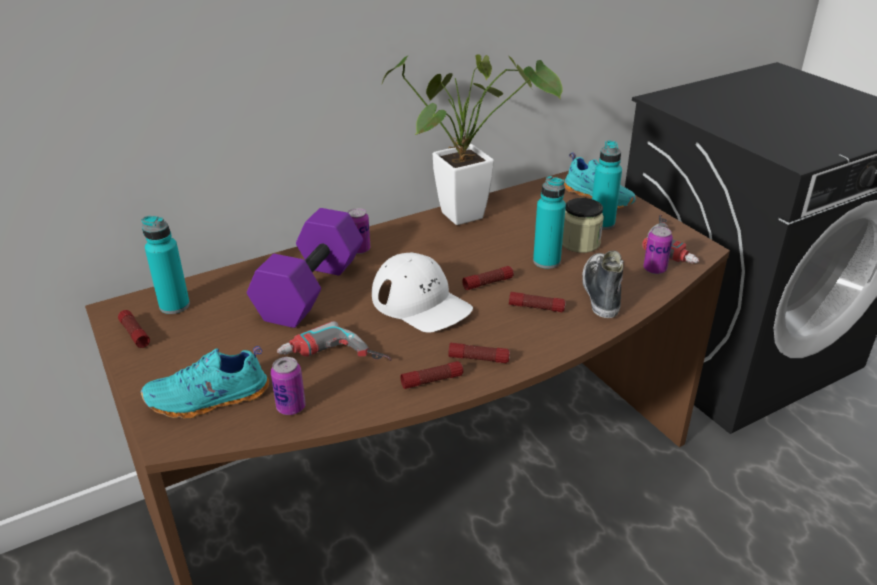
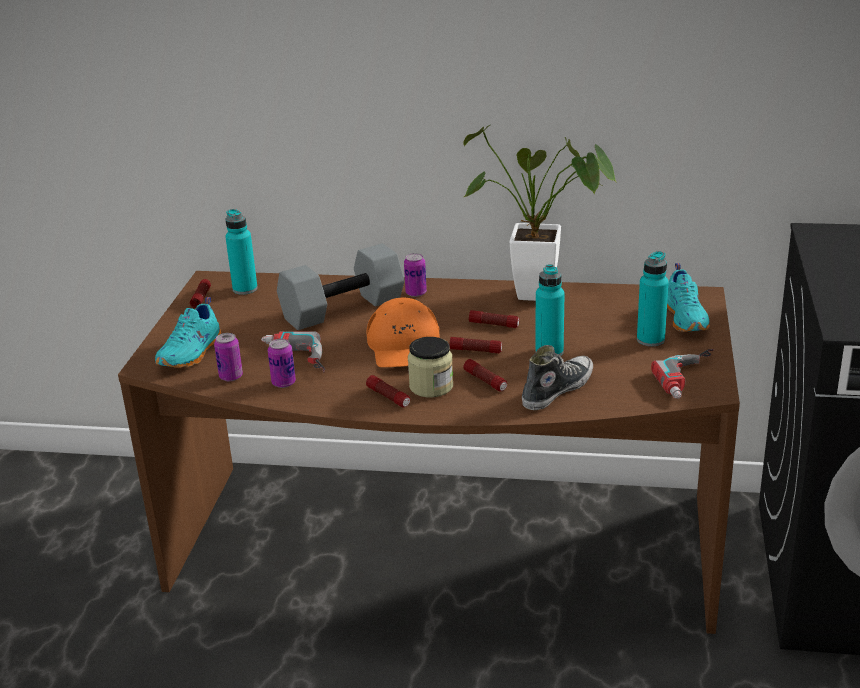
camera: 40 degrees right, 5 degrees down
turquoise shoe [141,346,269,419] -> turquoise shoe turned 90 degrees counterclockwise [155,297,221,368]
purple dumbbell [247,208,363,328] -> grey dumbbell [277,243,405,330]
white cap [372,252,473,333] -> orange cap [366,297,440,367]
flashlight [400,361,463,389] -> flashlight moved to [469,310,519,328]
jar [562,198,604,253] -> jar moved to [408,337,453,397]
can [643,227,673,274] -> can moved to [268,339,296,388]

